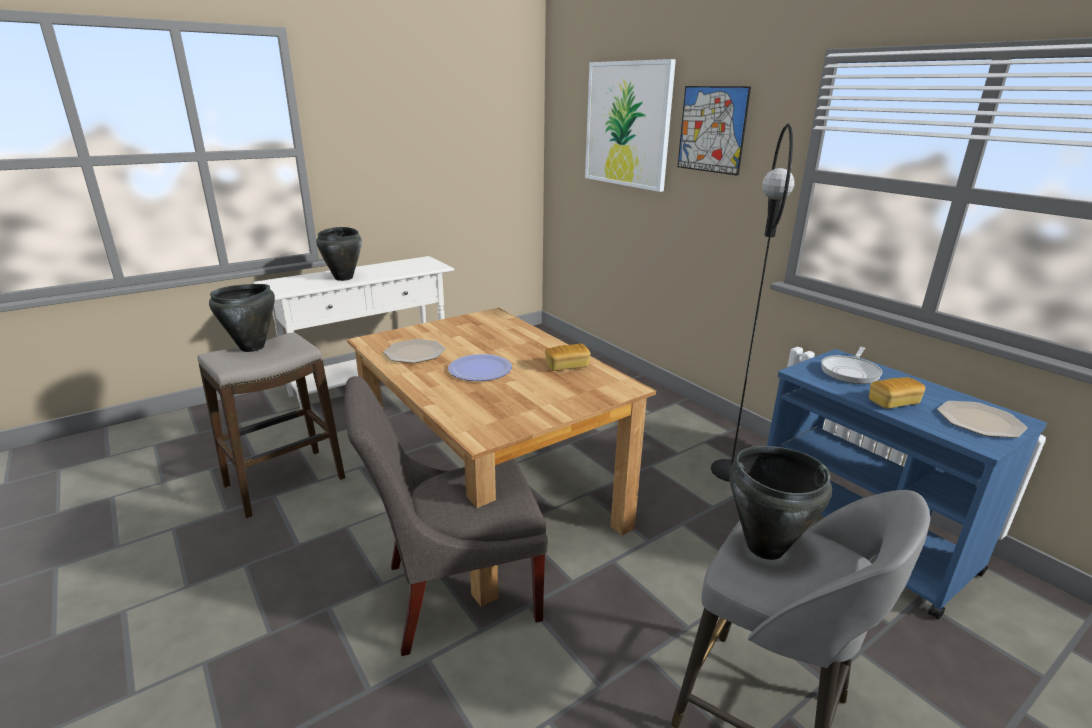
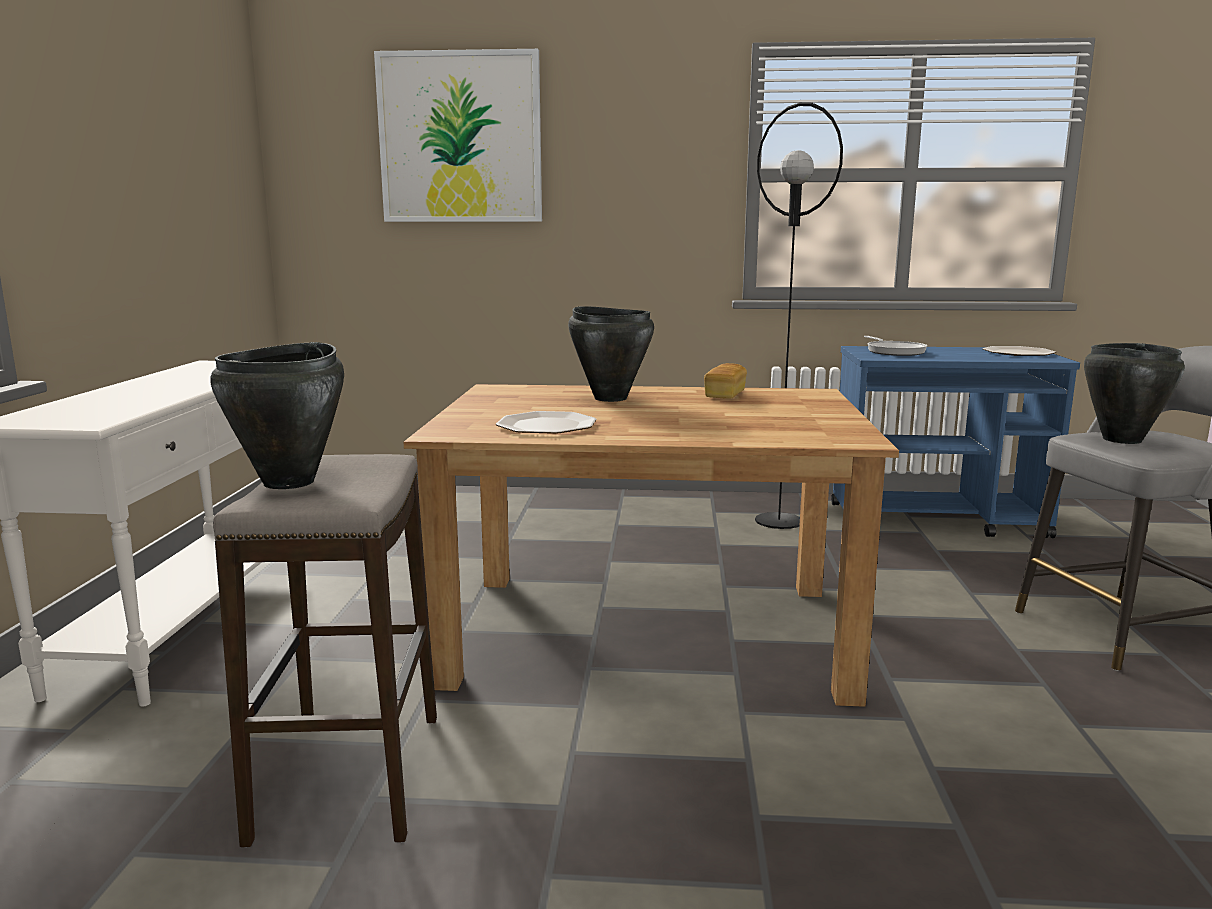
camera: 50 degrees left, 10 degrees down
black cooking pot [316,227,362,281] -> black cooking pot moved to [568,306,654,402]
grey chair [344,376,548,656] -> none
plate [448,354,512,381] -> none
picture [677,86,751,176] -> none
bread [869,377,925,409] -> none

